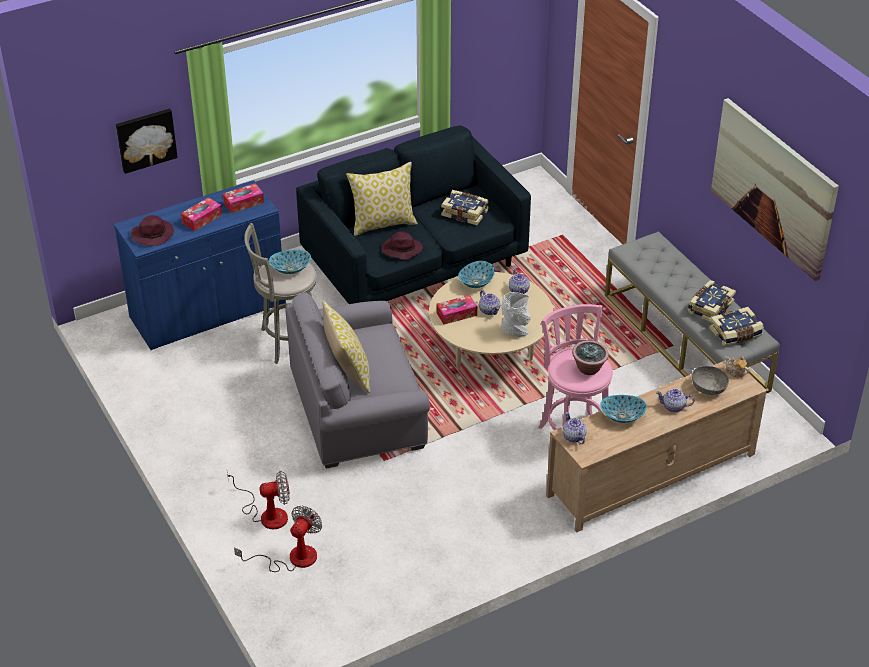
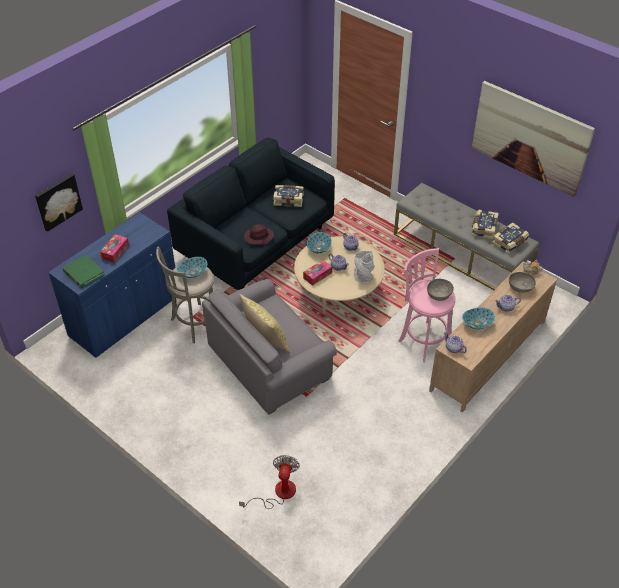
camera: 20 degrees left, 5 degrees up
purple hat [131,215,174,246] -> green book [63,255,105,288]
tissue box [223,183,264,213] -> none
fan [227,471,289,529] -> none
pillow [346,162,418,236] -> none
potted plant [572,340,609,375] -> grey bowl [427,279,454,301]

